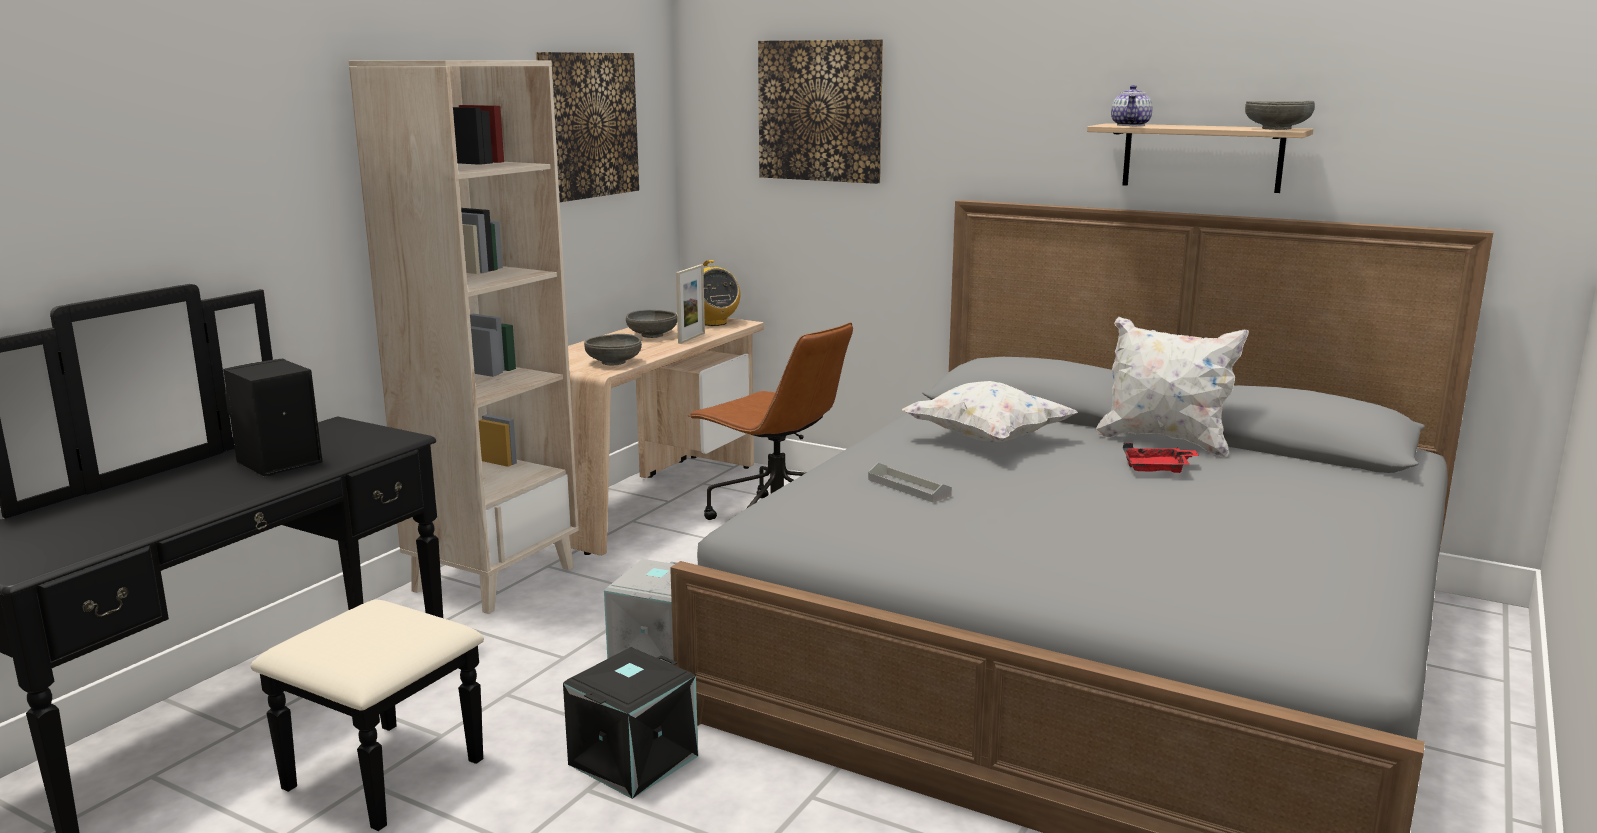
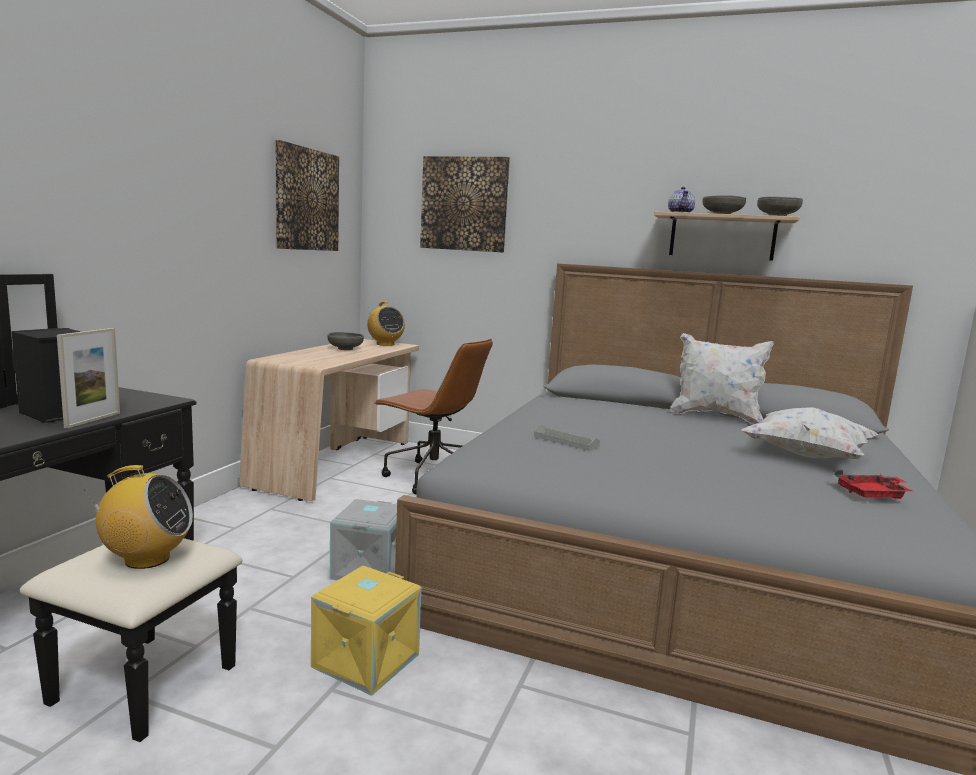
camera: 10 degrees left, 5 degrees down
beige bookcase [349,60,579,614] -> none
black storage box [563,647,698,799] -> yellow storage box [311,566,422,696]
grey bowl [584,334,642,365] -> grey bowl moved to [703,195,746,214]
picture frame [676,264,705,344] -> picture frame moved to [57,328,120,428]
white pillow [902,381,1078,442] -> white pillow moved to [741,407,878,459]
red tray [1123,442,1199,473] -> red tray moved to [834,470,912,499]
none -> radio [83,465,193,569]

